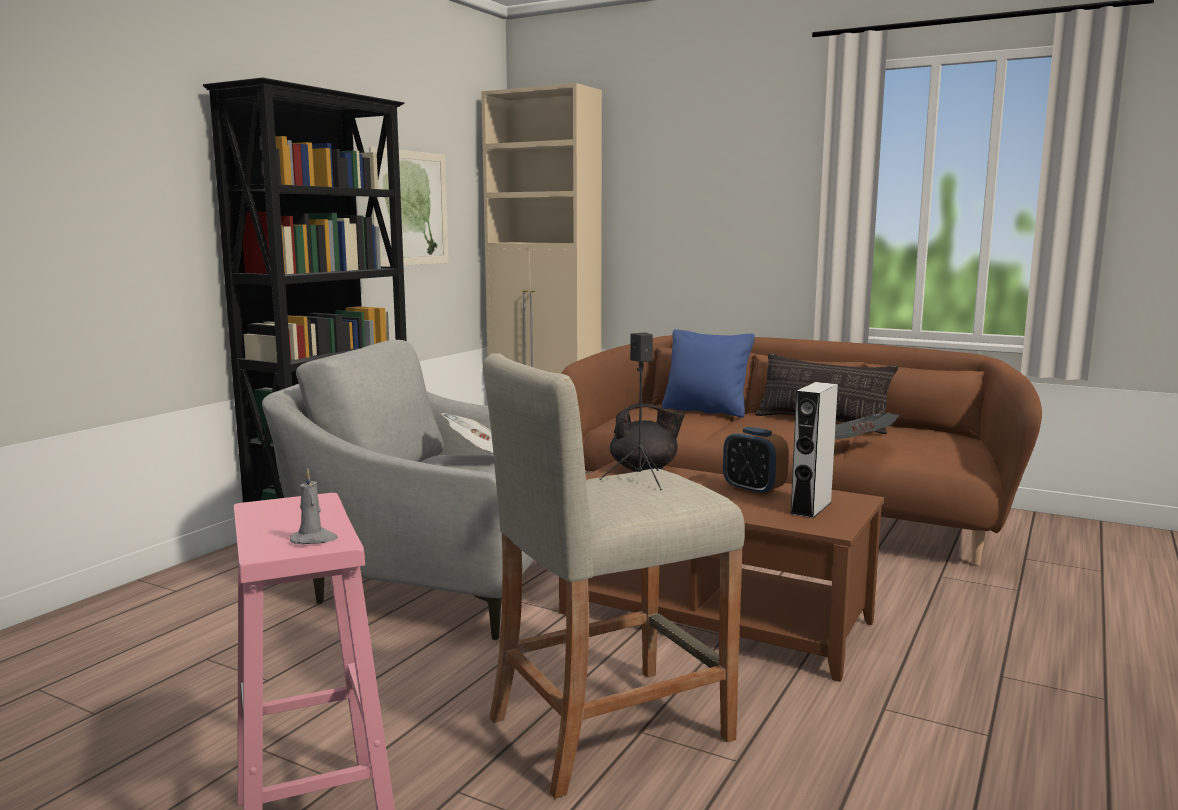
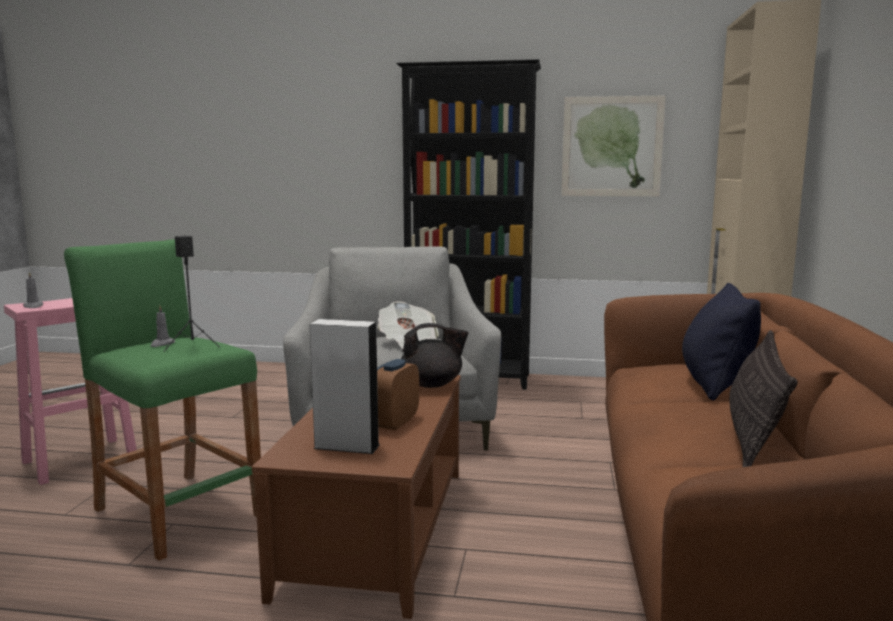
camera: 70 degrees right, 0 degrees up
beige stool [483,353,745,799] -> green stool [64,239,261,561]
black teapot [610,403,685,472] -> black teapot turned 75 degrees counterclockwise [401,323,469,388]
blue pillow [662,329,755,418] -> black pillow [682,283,761,400]
newspaper [835,413,899,439] -> none
none -> grey candle [150,305,175,347]

